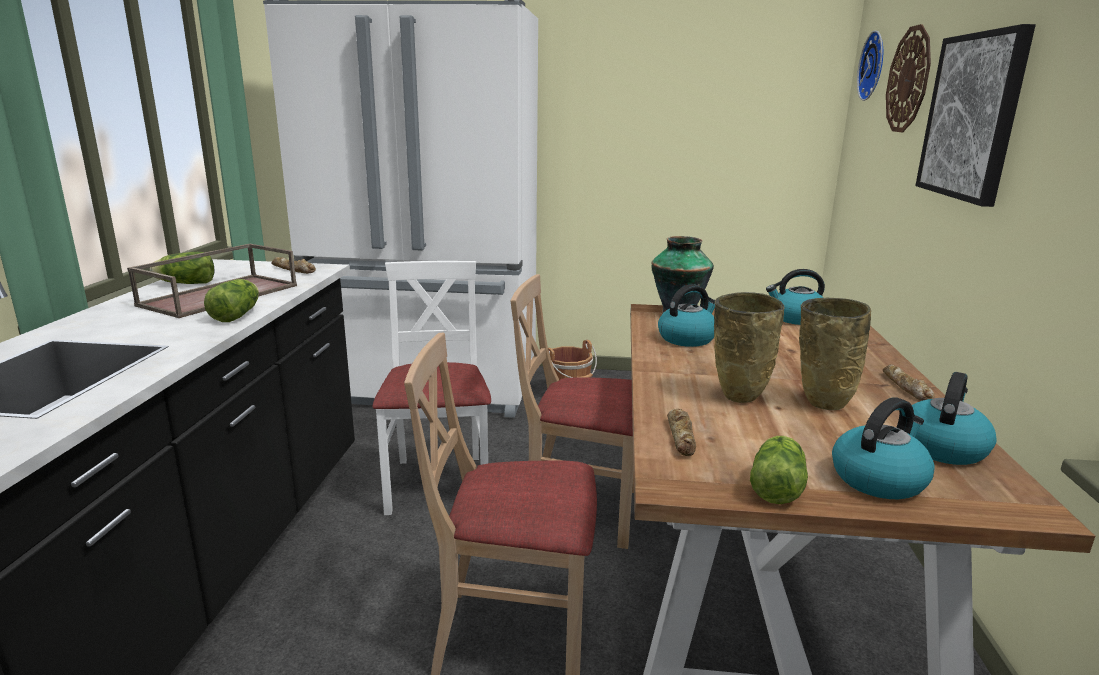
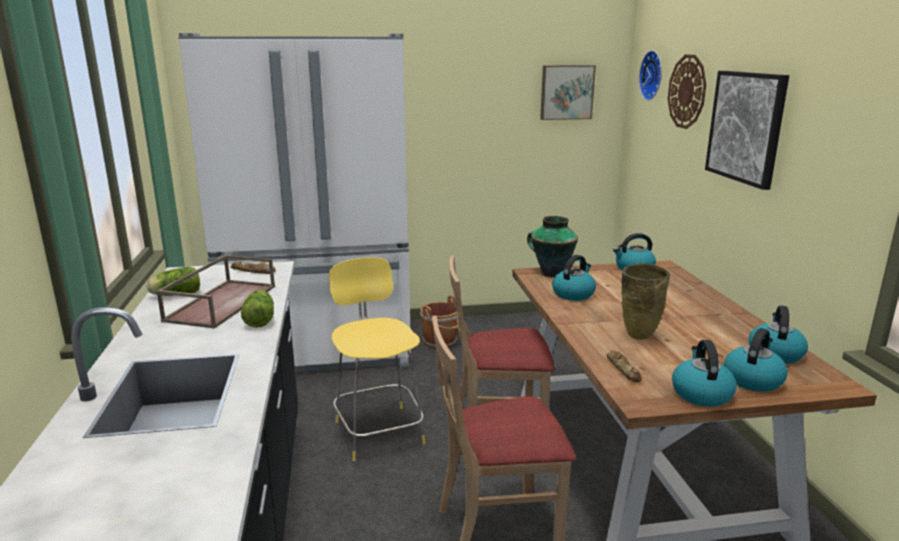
camera: 15 degrees left, 0 degrees up
white chair [373,261,491,515] -> yellow stool [329,257,426,461]
lettuce [750,436,808,504] -> kettle [672,340,737,407]
beige vase [799,298,871,410] -> none
bread [883,364,934,401] -> none
none -> picture [540,65,596,120]

